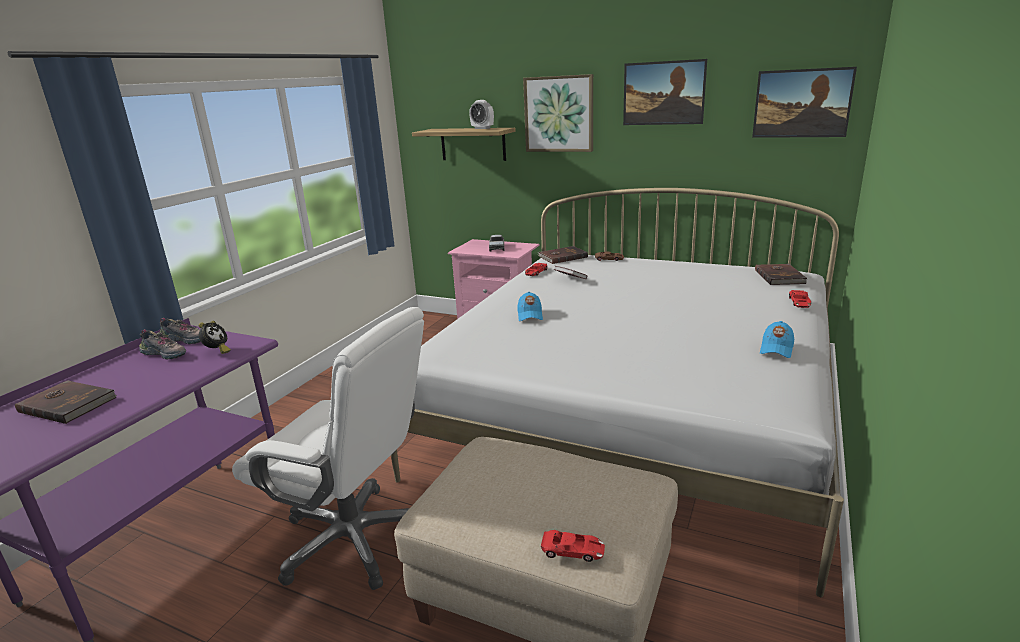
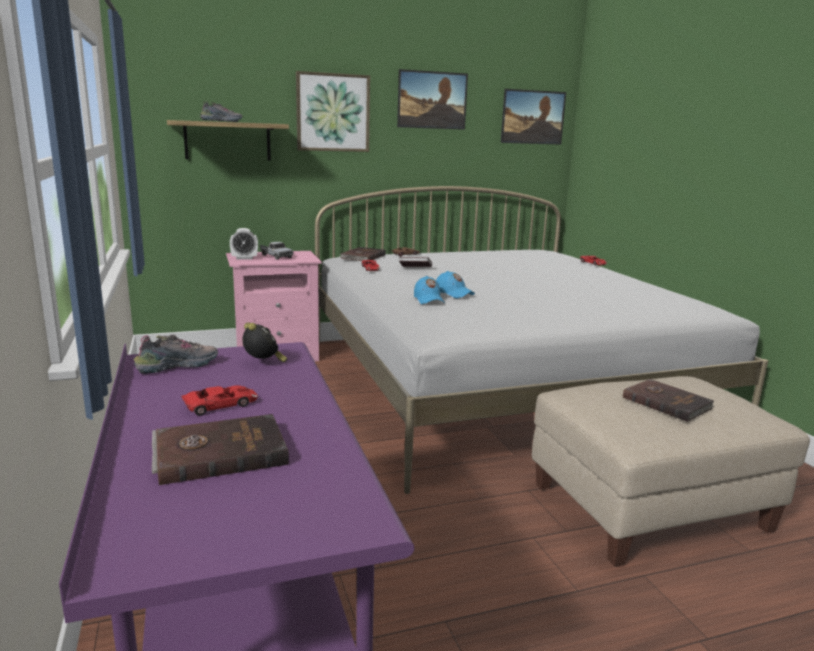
camera: 45 degrees left, 5 degrees down
shoe [139,329,186,359] -> shoe moved to [200,101,242,122]
white office chair [232,307,424,590] -> none
alarm clock [469,100,494,129] -> alarm clock moved to [230,228,258,260]
red toy car [541,530,605,562] -> red toy car moved to [181,385,258,416]
brown book [755,264,807,285] -> brown book moved to [623,379,714,422]
blue cap [760,321,794,358] -> blue cap moved to [414,276,445,304]

